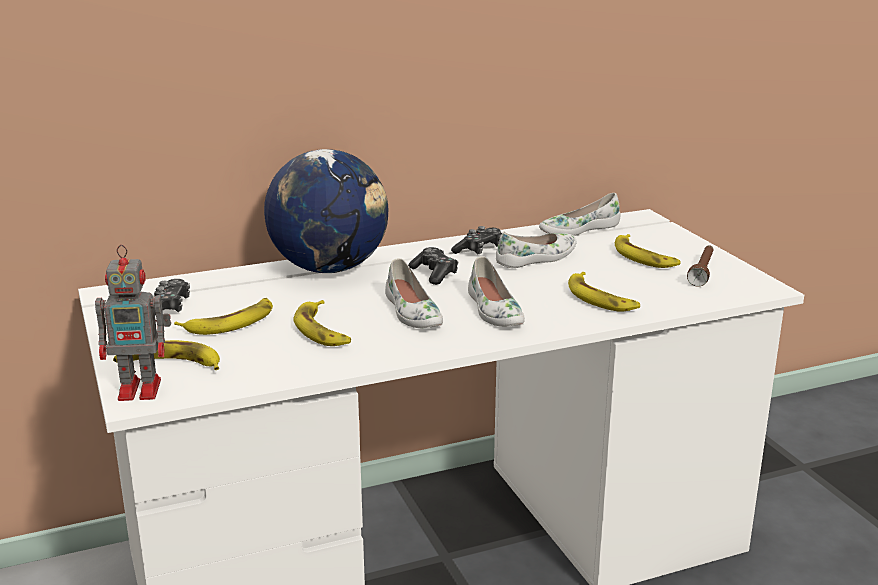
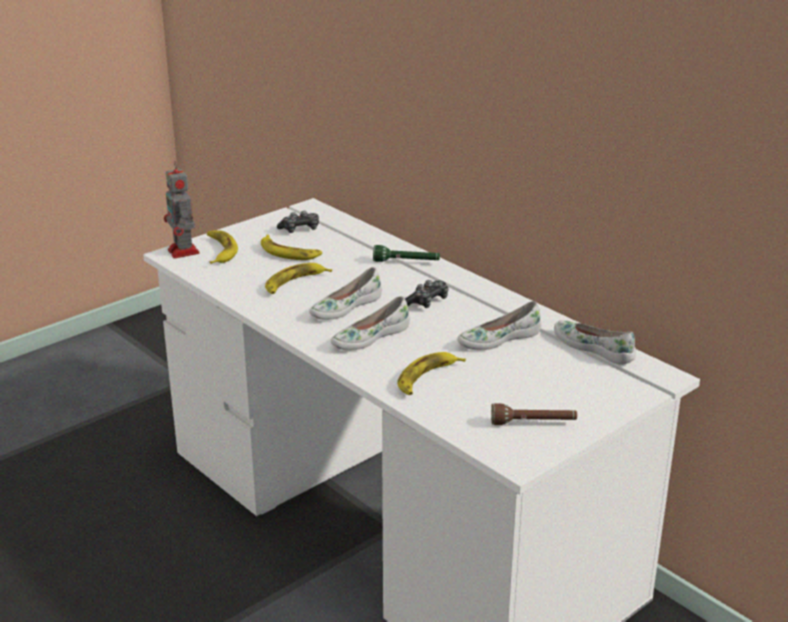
camera: 70 degrees right, 5 degrees up
globe [264,149,388,273] -> green flashlight [373,245,440,262]
game controller [451,226,502,254] -> none
white shoe [496,231,576,268] -> white shoe turned 120 degrees clockwise [457,301,541,350]
banana [615,234,681,268] -> none

